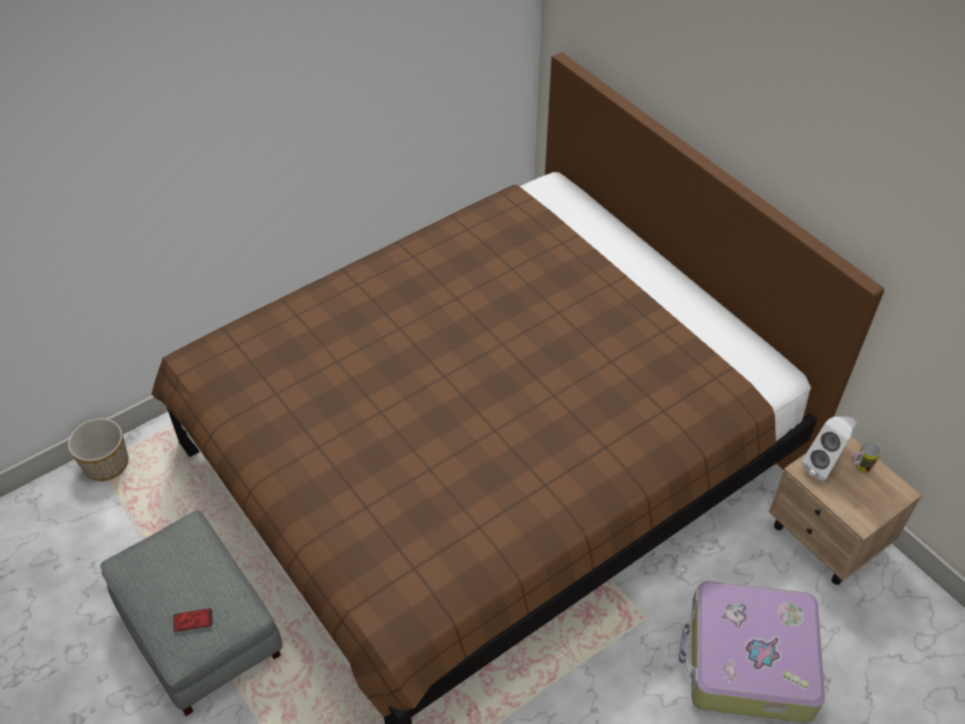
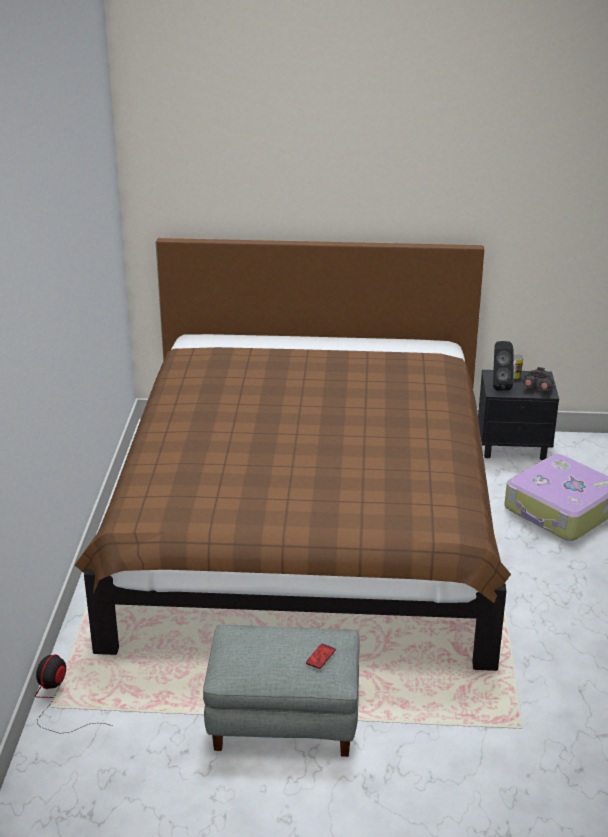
camera: 50 degrees left, 20 degrees down
planter [68,418,128,481] -> fan [35,654,112,733]
beige nightstand [769,436,922,585] -> black nightstand [478,370,559,460]
white speaker [802,416,857,481] -> black speaker [493,341,514,390]
none -> grey binoculars [523,367,554,391]

